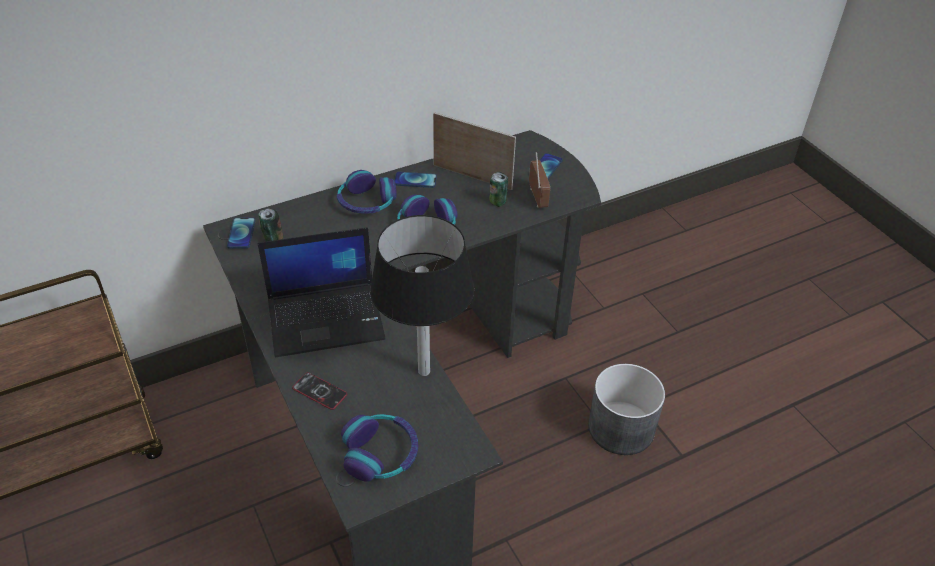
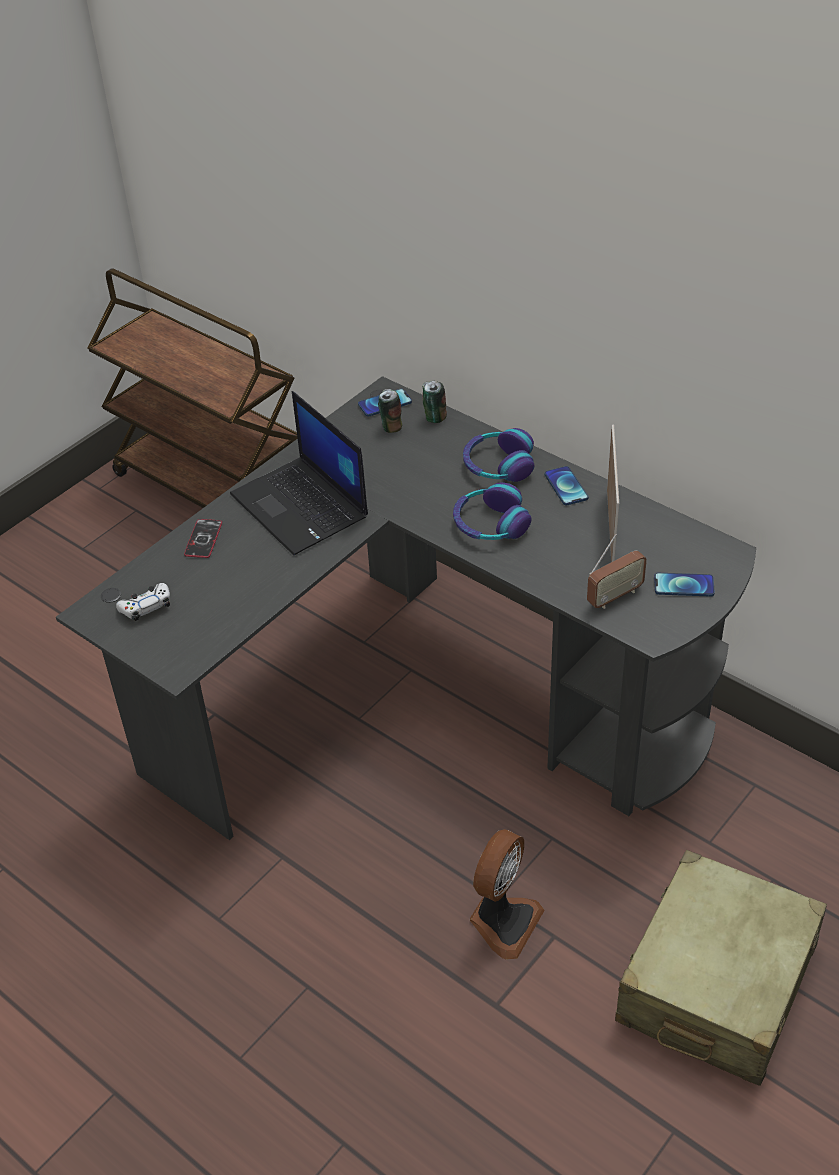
camera: 70 degrees right, 0 degrees up
headphones [341,414,418,482] -> white game controller [116,583,170,621]
black table lamp [370,215,474,376] -> none
can [489,172,508,207] -> can moved to [422,381,447,423]
grey planter [588,364,665,455] -> fan [470,829,545,959]
none -> beige suitcase [615,850,827,1086]

